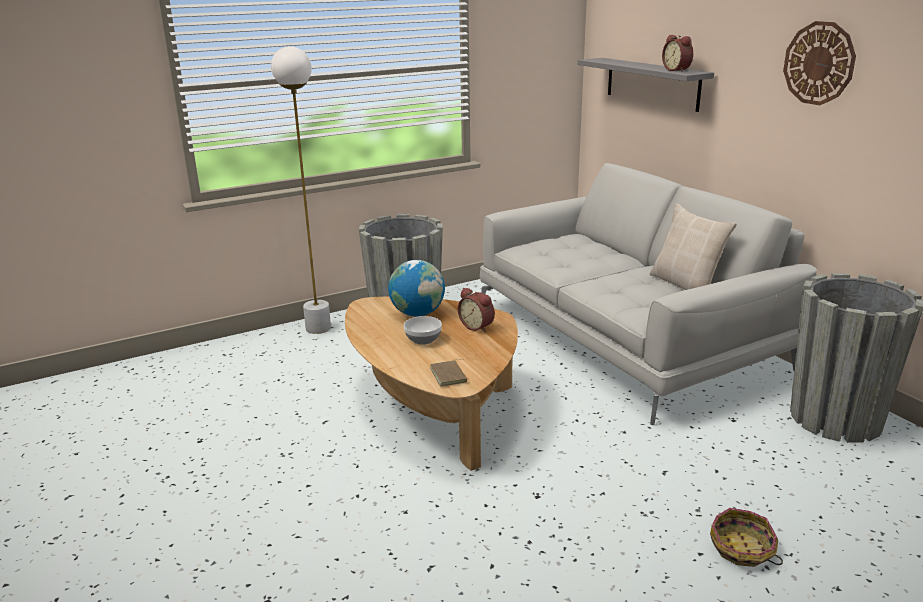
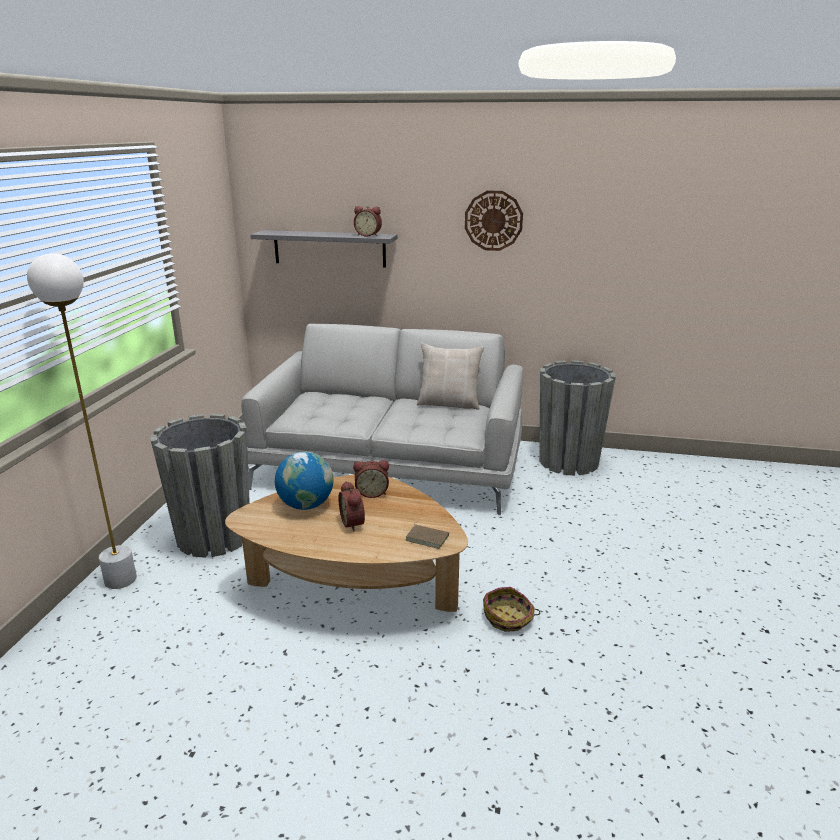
camera: 50 degrees left, 0 degrees up
bowl [404,316,442,345] -> alarm clock [338,481,365,531]
basket [710,508,783,567] -> basket moved to [483,587,540,632]

